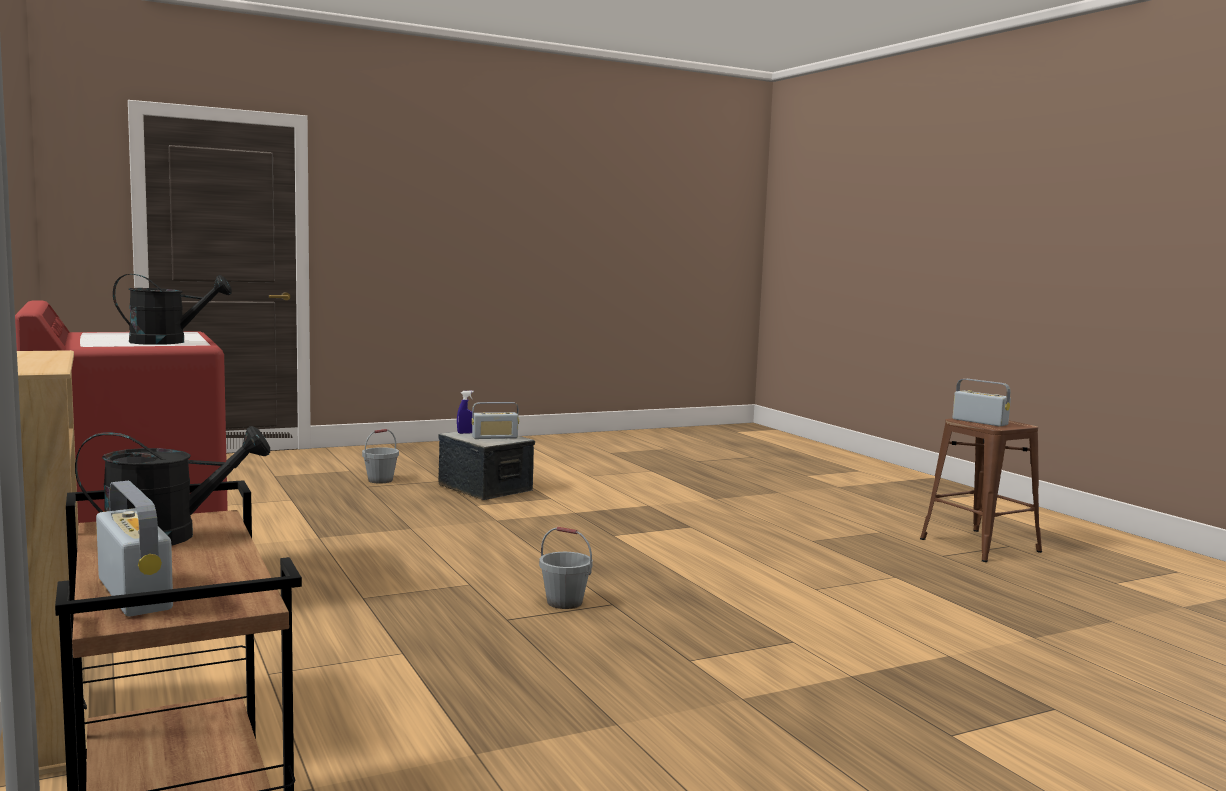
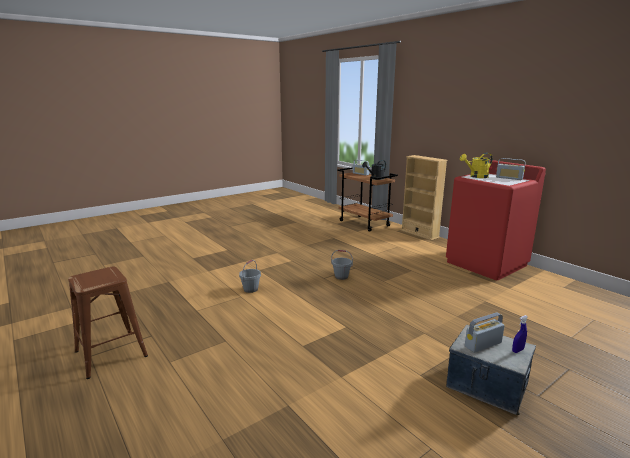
camera: 170 degrees right, 10 degrees up
black watering can [113,274,232,345] -> yellow watering can [460,153,493,178]
grey bucket [362,429,399,483] -> grey bucket moved to [239,260,261,293]
radio [953,379,1011,427] -> radio moved to [496,158,526,180]

